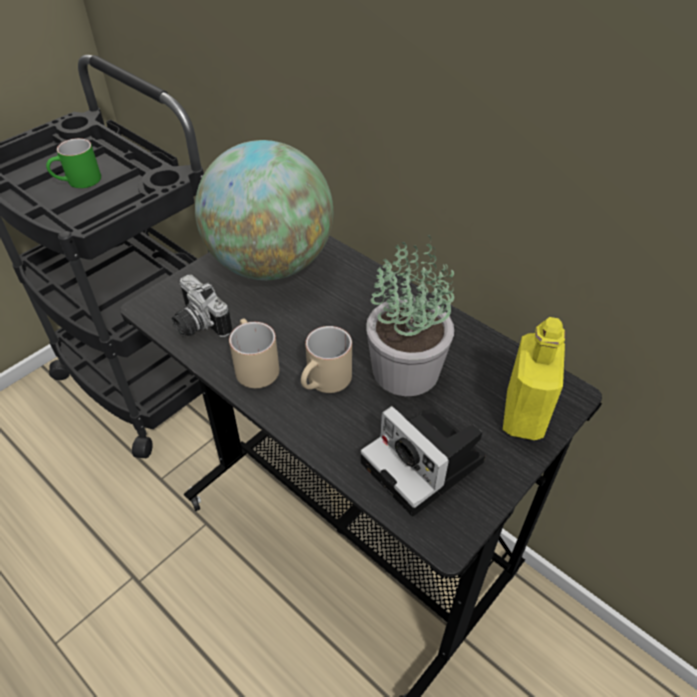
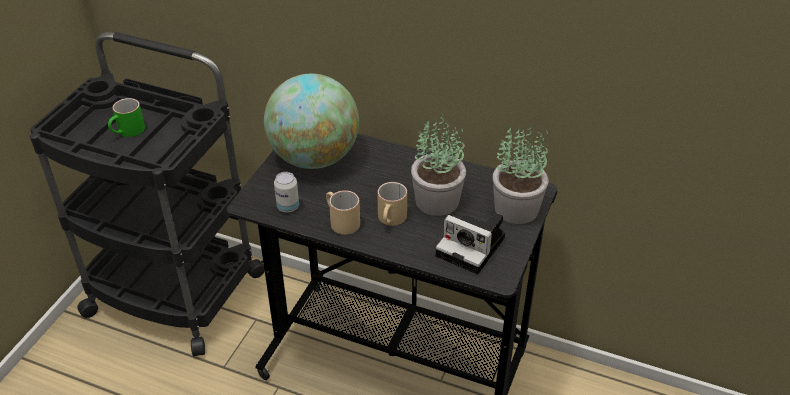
camera: 20 degrees left, 5 degrees down
camera [172,275,232,337] -> can [274,172,299,213]
yellow bottle [503,317,565,440] -> potted plant [493,124,548,224]

